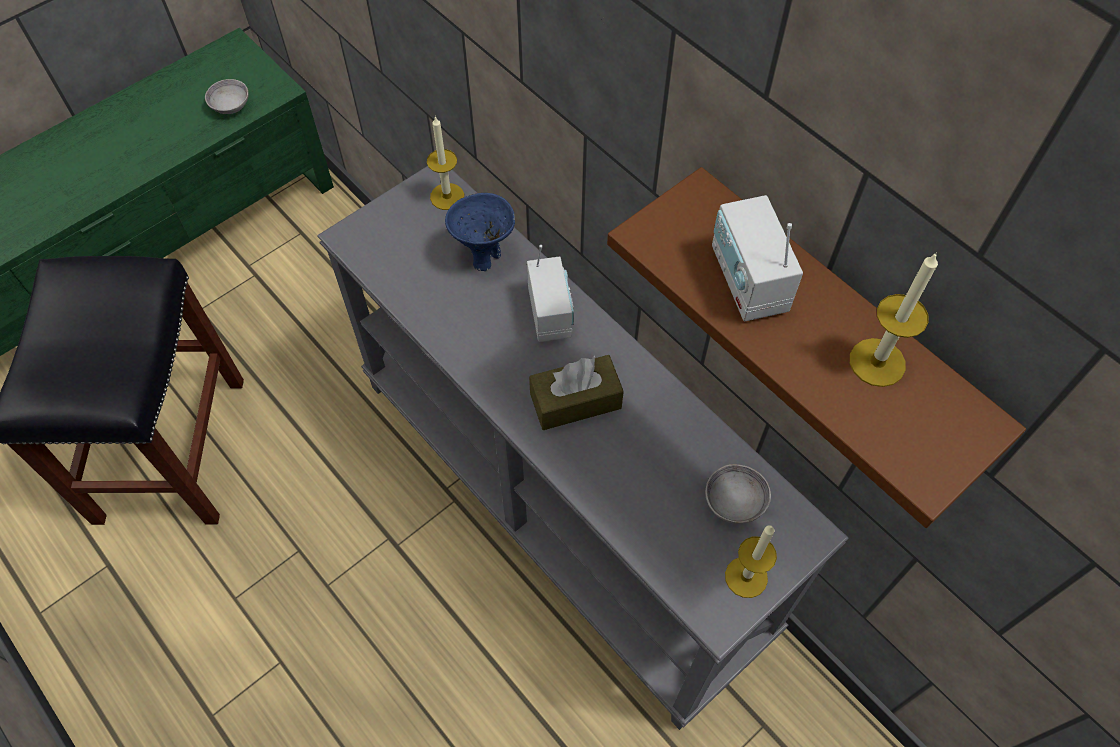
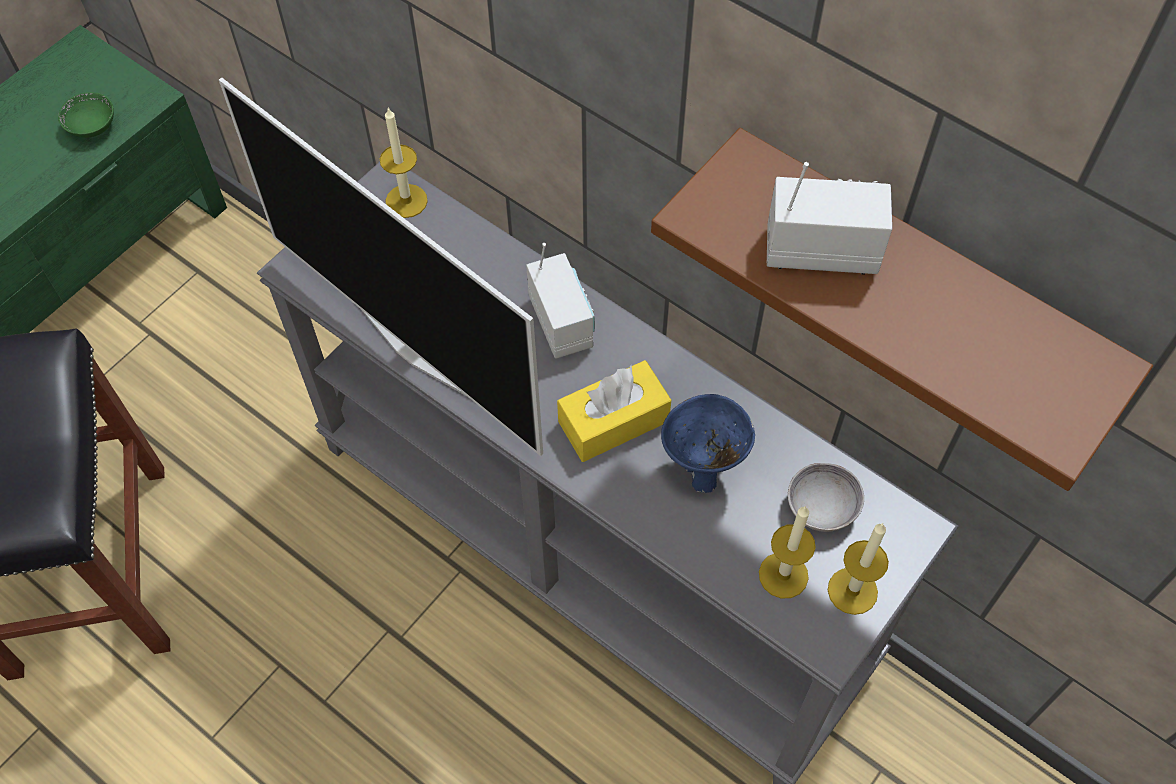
camera: 10 degrees left, 0 degrees up
grey bowl [205,79,249,114] -> green bowl [58,92,114,138]
blue bowl [445,193,515,271] -> blue bowl moved to [661,394,755,493]
brown tissue box [529,355,624,430] -> yellow tissue box [557,360,671,462]
radio [712,195,803,321] -> radio turned 120 degrees clockwise [767,162,892,275]
candle [850,252,938,387] -> candle moved to [759,506,816,598]
none -> television [219,78,543,456]

